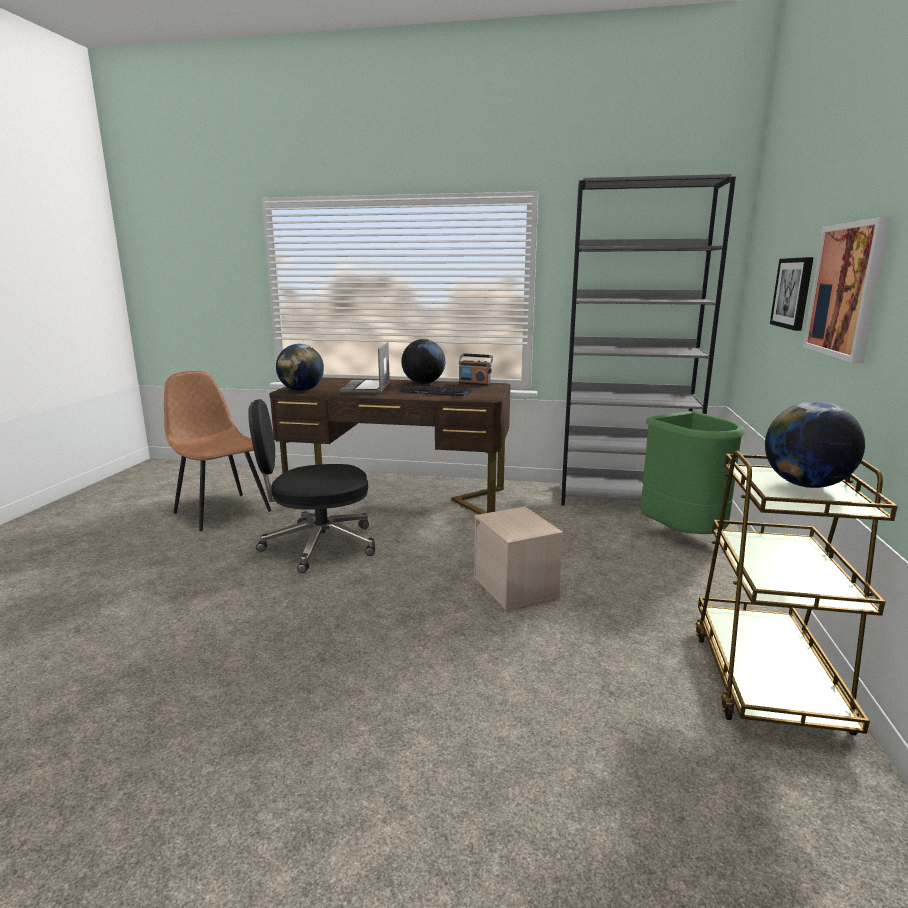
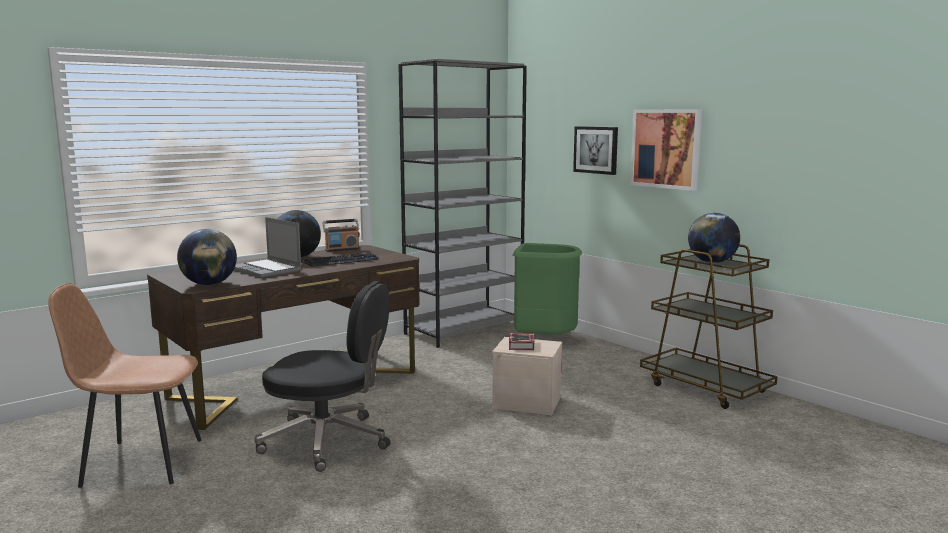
camera: 50 degrees left, 5 degrees down
black office chair [248,399,375,573] -> black office chair turned 105 degrees counterclockwise [255,281,391,472]
none -> book [509,333,535,350]

